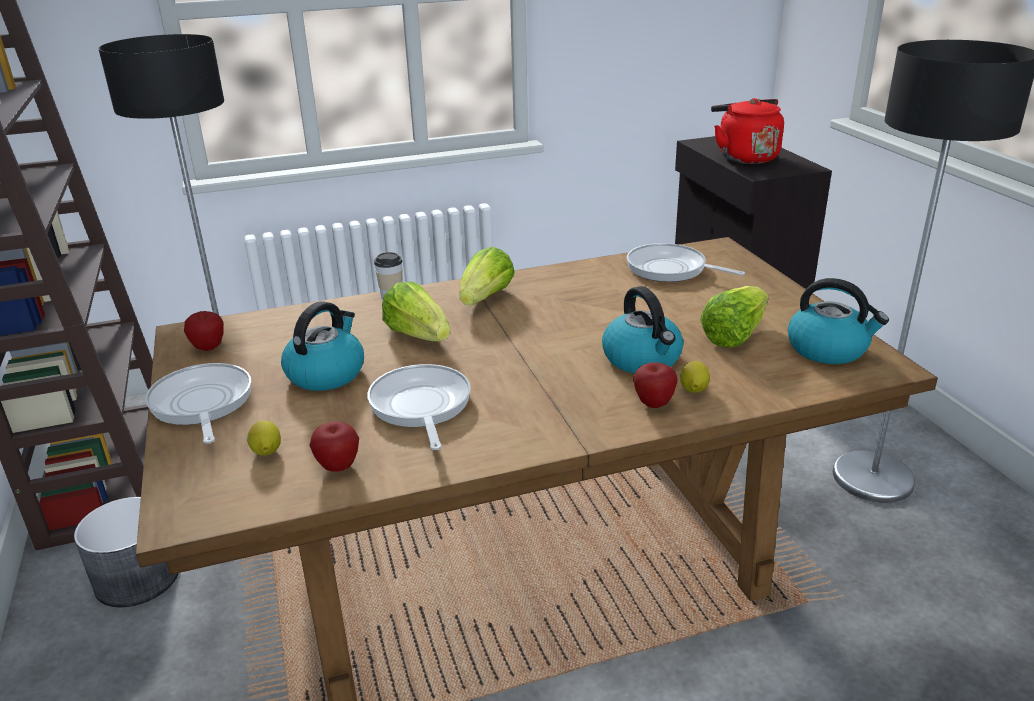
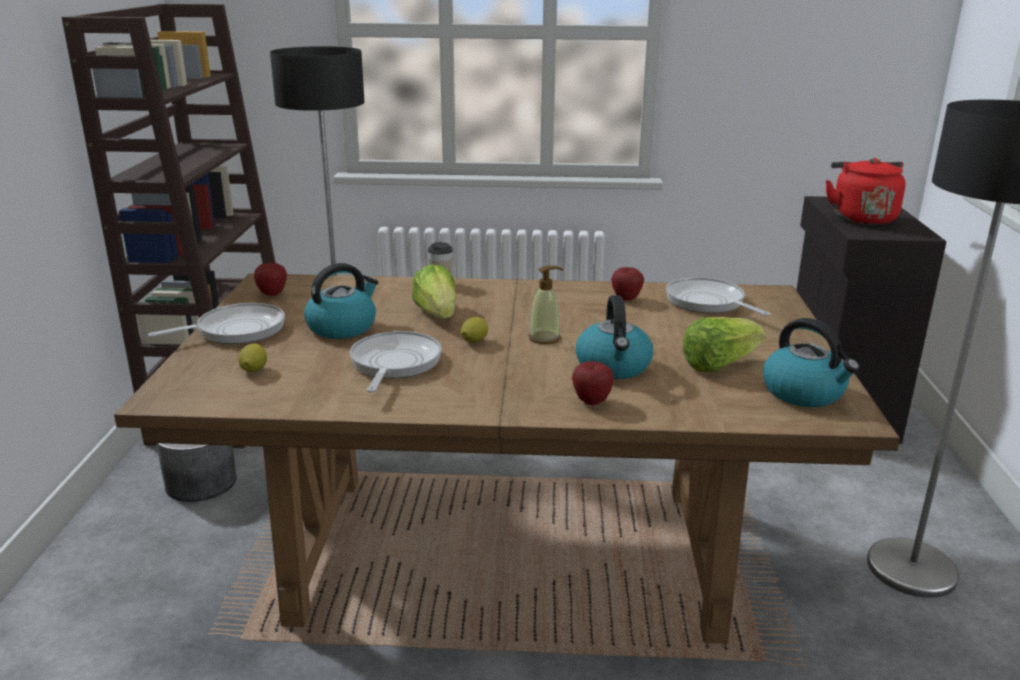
camera: 20 degrees right, 5 degrees down
frying pan [145,363,252,444] -> frying pan turned 60 degrees clockwise [148,303,285,344]
apple [309,421,359,472] -> apple moved to [611,267,644,301]
lettuce [459,247,514,305] -> none
lemon [680,361,710,393] -> lemon moved to [461,317,488,343]
none -> soap dispenser [529,266,563,344]

